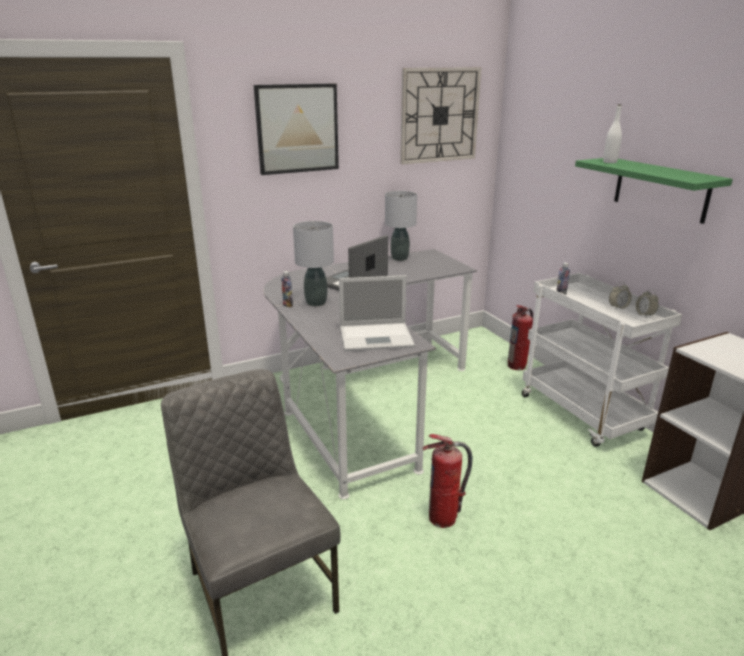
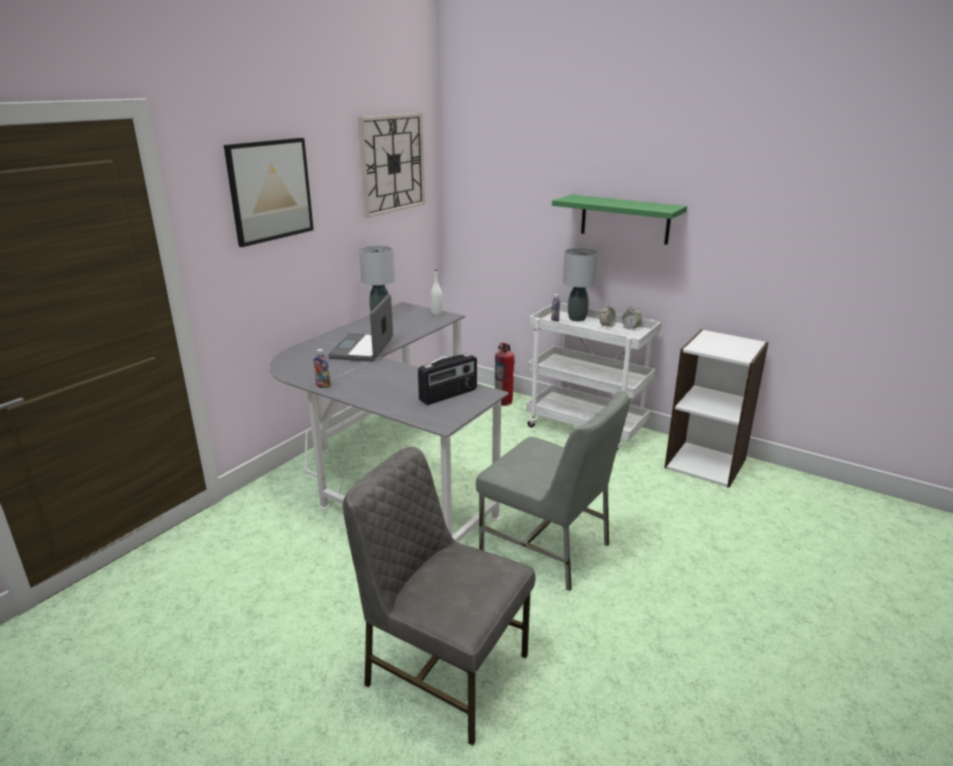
camera: 30 degrees left, 0 degrees up
grey table lamp [293,221,334,306] -> grey table lamp moved to [563,248,599,321]
laptop [339,275,415,351] -> radio [418,353,477,405]
fire extinguisher [423,434,473,528] -> grey chair [476,391,630,591]
white bottle [603,104,622,163] -> white bottle moved to [431,270,443,315]

